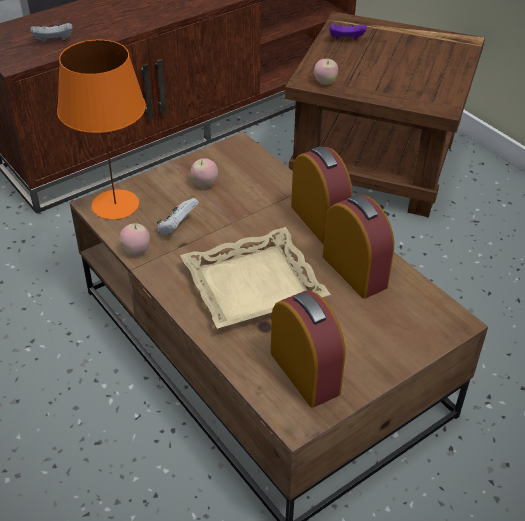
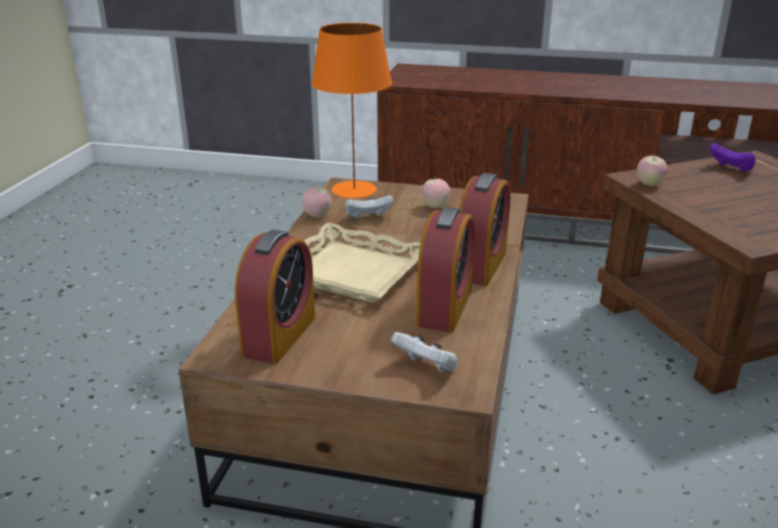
camera: 50 degrees right, 15 degrees down
white game controller [31,23,73,42] -> white game controller moved to [391,332,457,373]

